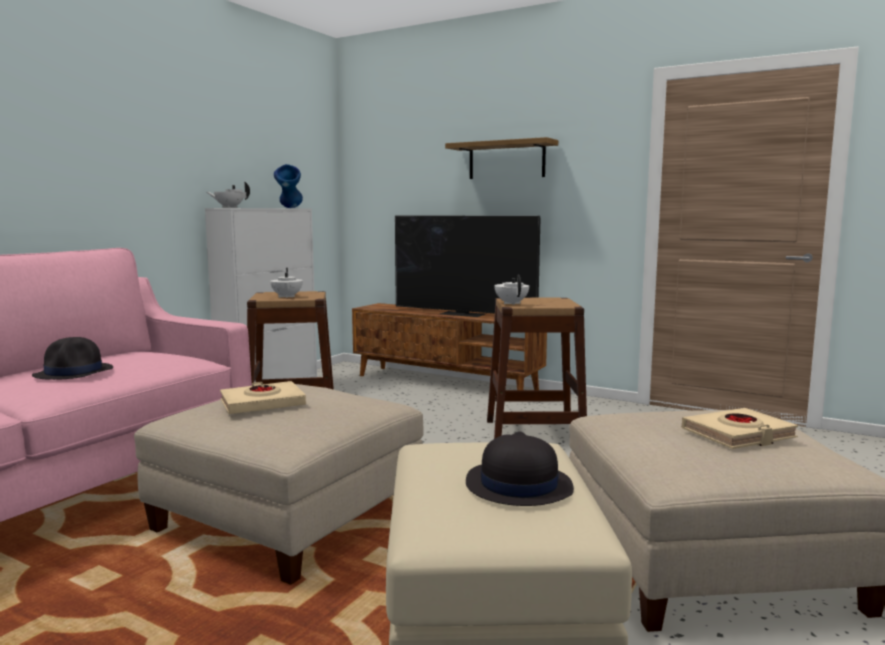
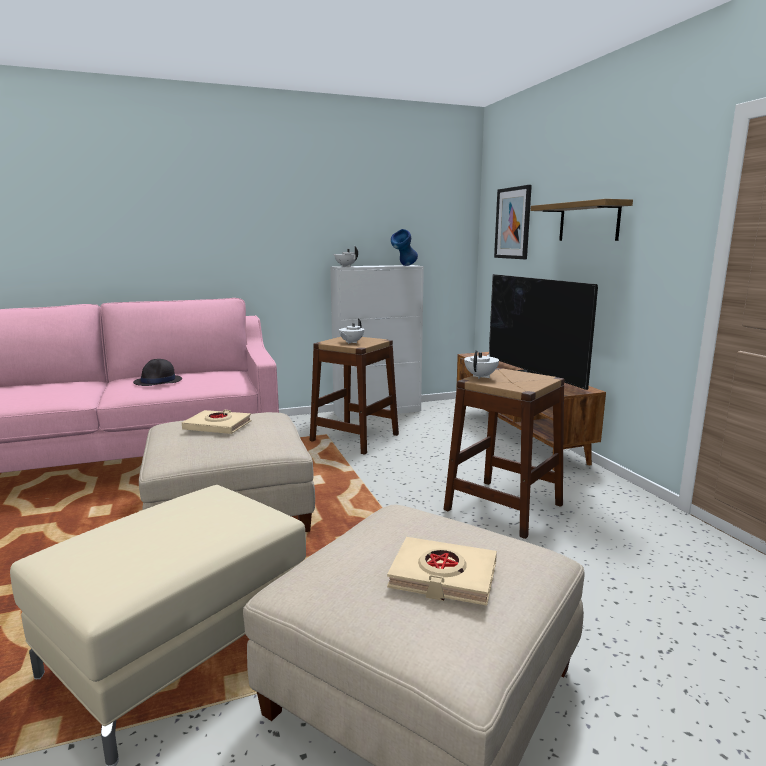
camera: 40 degrees right, 5 degrees up
black hat [466,431,574,506] -> none
none -> picture [494,185,532,259]

